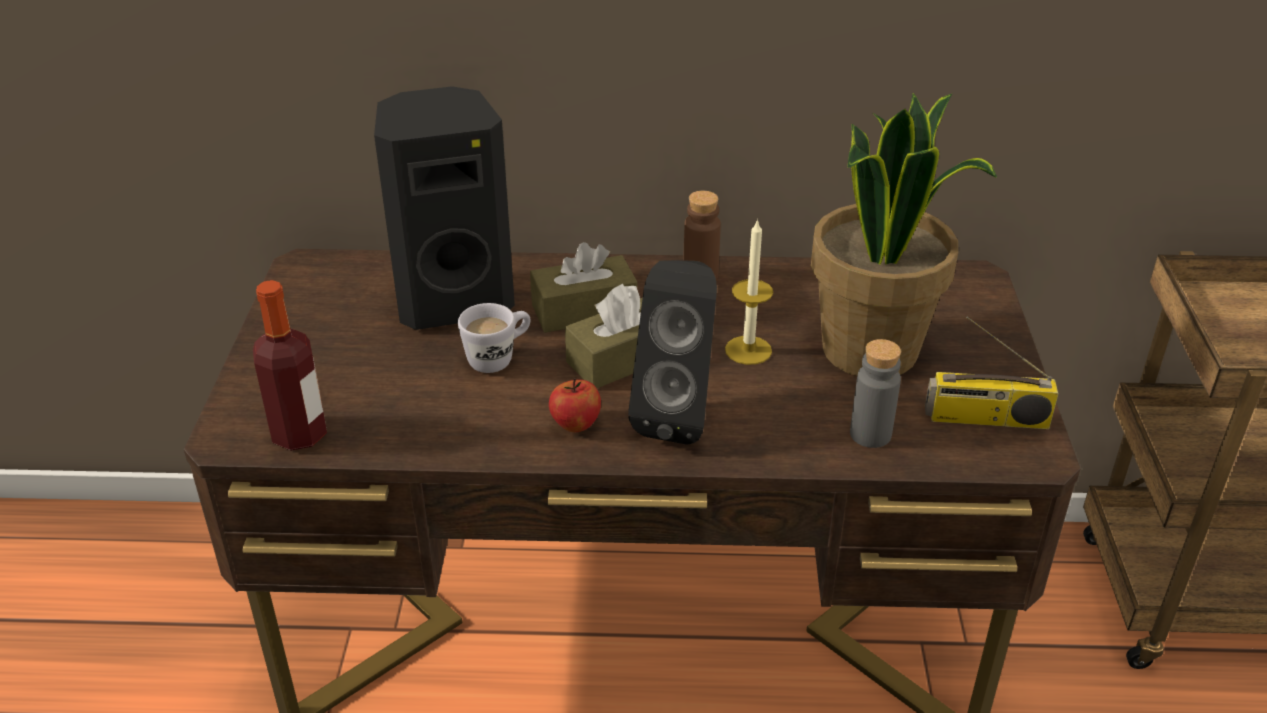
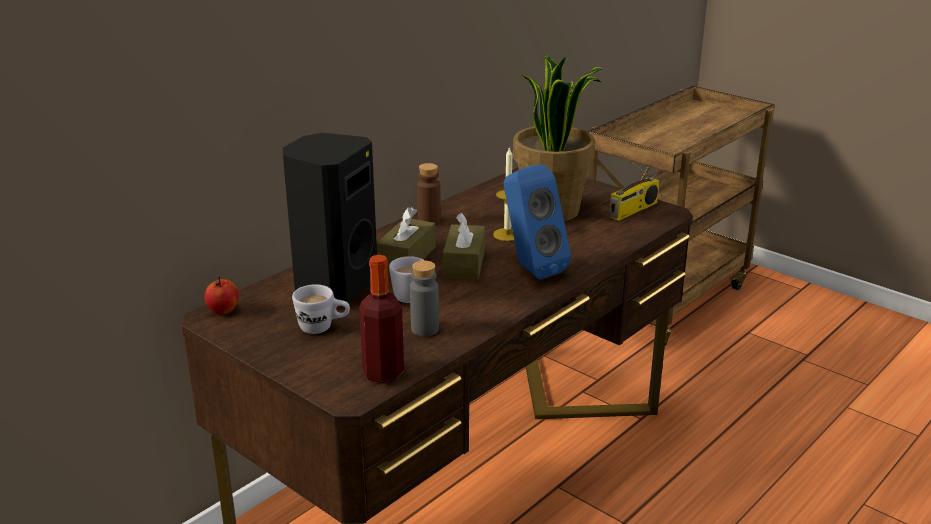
camera: 50 degrees left, 10 degrees down
apple [549,378,601,432] -> apple moved to [204,276,239,315]
black speaker [628,260,717,445] -> blue speaker [504,164,571,280]
grey bottle [850,339,901,448] -> grey bottle moved to [410,260,439,336]
none -> white mug [292,284,350,334]

